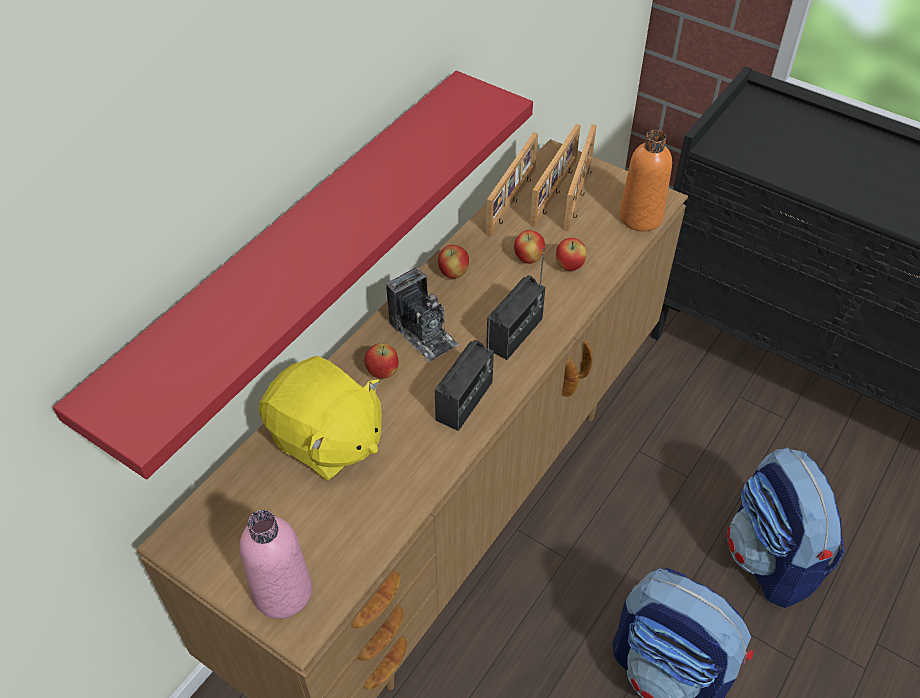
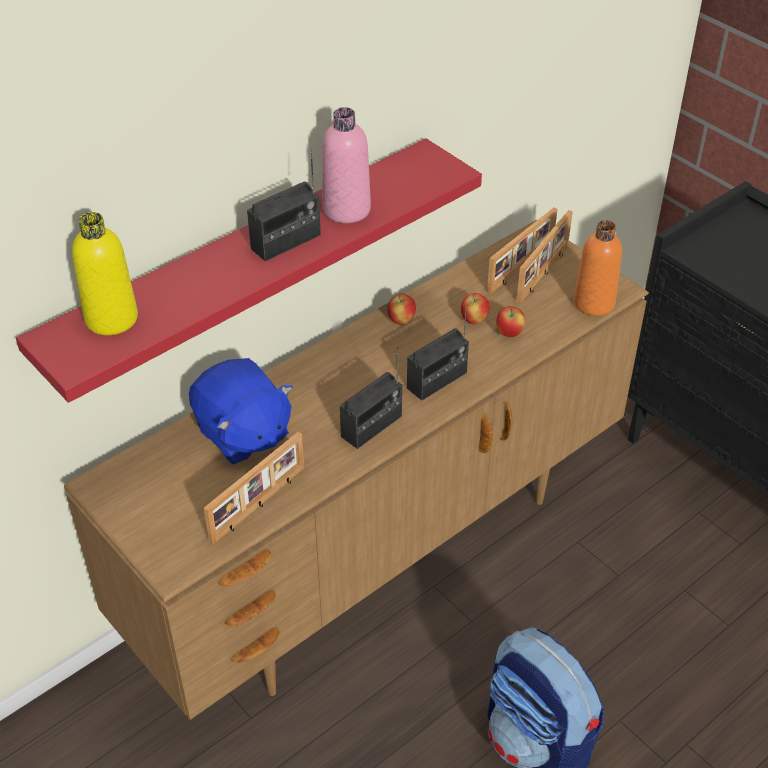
camera: 15 degrees right, 5 degrees down
pink bottle [240,510,312,619] -> pink bottle moved to [322,107,371,223]
yellow plush toy [258,356,382,481] -> blue plush toy [189,358,293,465]
apple [364,343,399,379] -> none
camera [386,268,459,362] -> none
picture frame [486,132,538,236] -> picture frame moved to [204,432,305,545]
backpack [727,448,845,608] -> none
none -> yellow bottle [72,212,138,335]
none -> radio [247,149,321,261]

